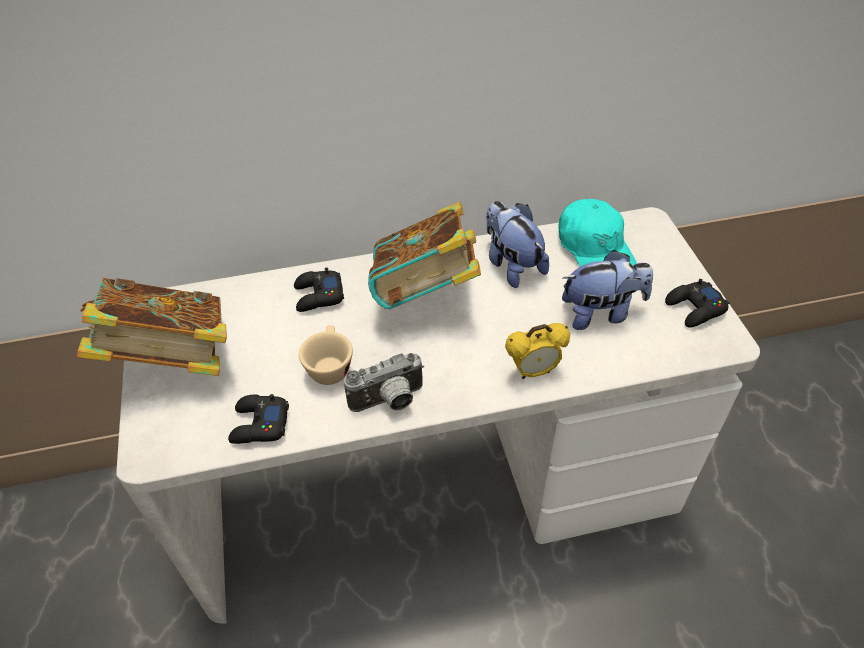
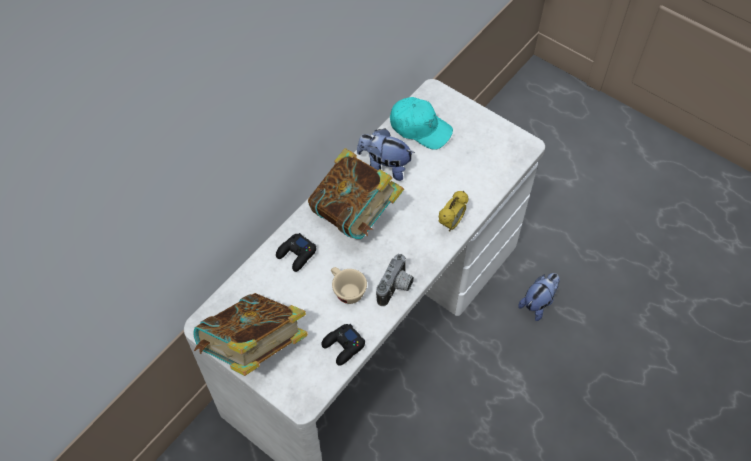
camera: 40 degrees left, 10 degrees up
plush toy [562,250,653,330] -> plush toy moved to [518,273,560,321]
black game controller [665,279,729,328] -> none

